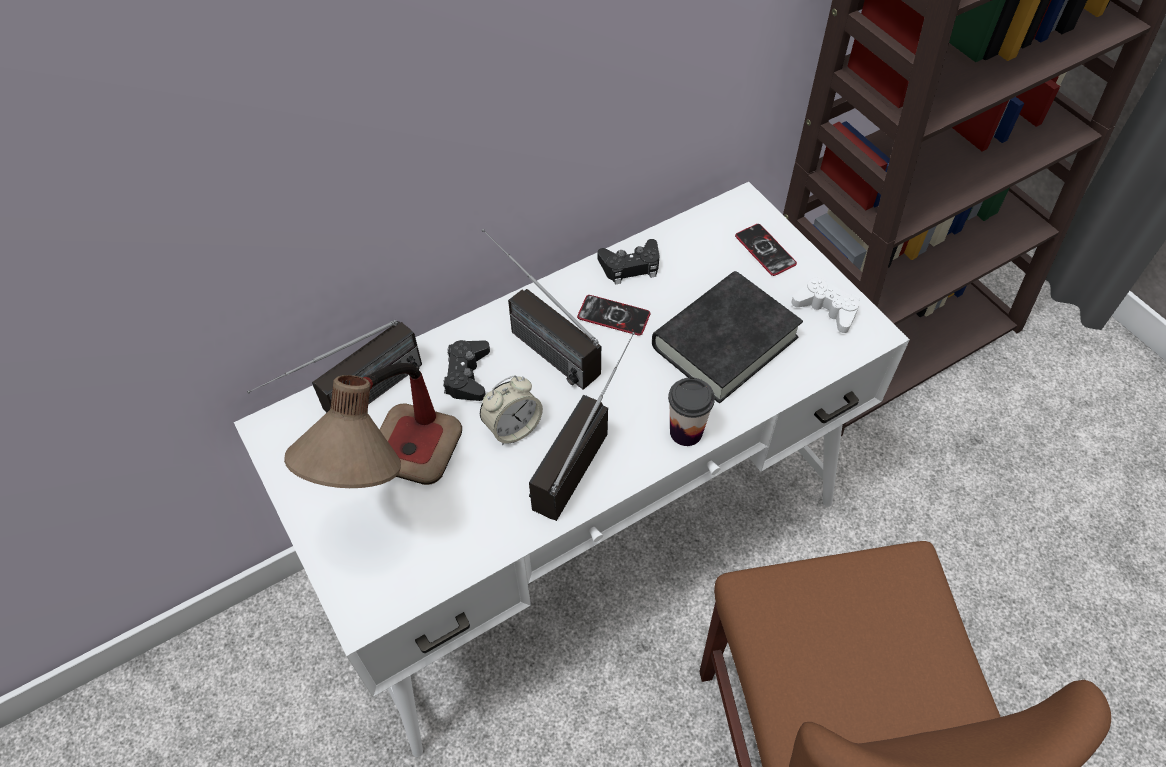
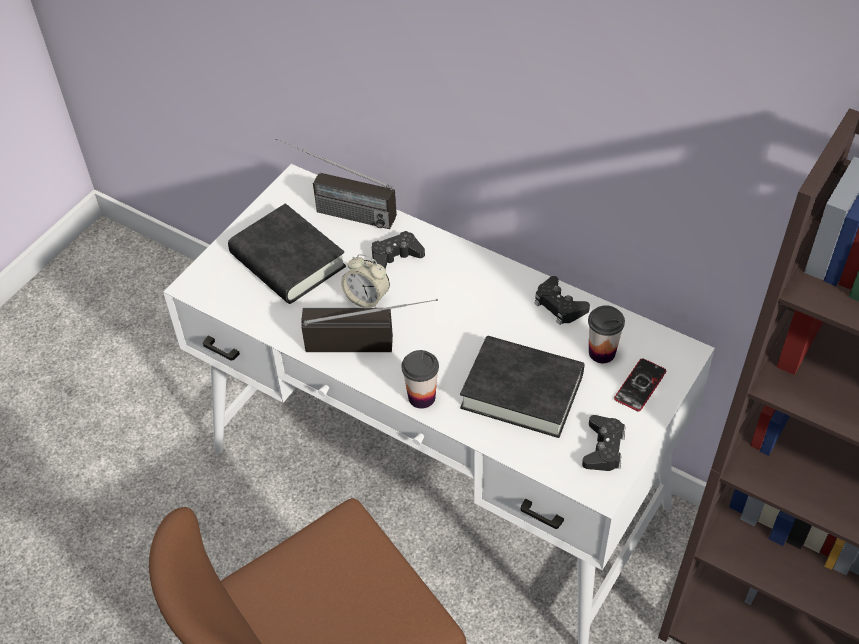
camera: 65 degrees right, 5 degrees down
table lamp [284,363,462,488] -> black book [228,203,346,304]
radio [482,229,601,390] -> none
phone [577,295,651,336] -> none
white game controller [791,276,860,333] -> black game controller [582,415,625,471]
none -> cup [588,305,625,363]

